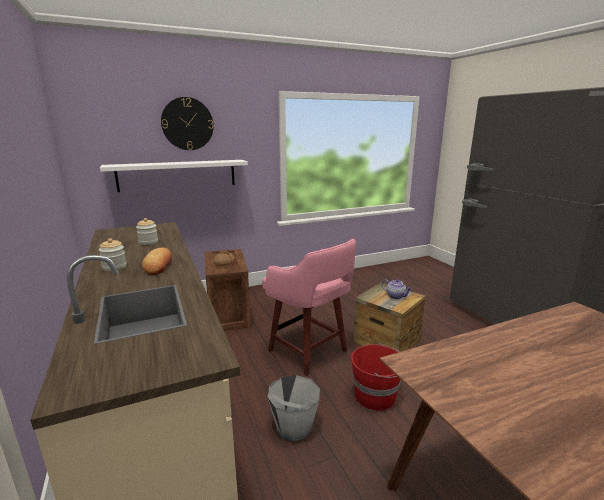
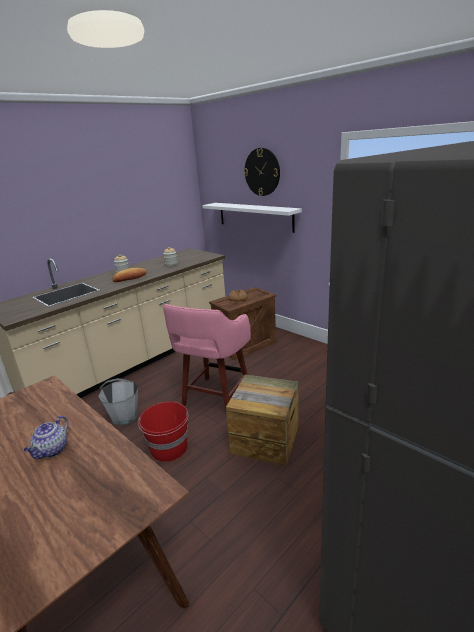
camera: 70 degrees right, 5 degrees up
teapot [382,279,412,299] -> teapot moved to [24,416,68,459]

